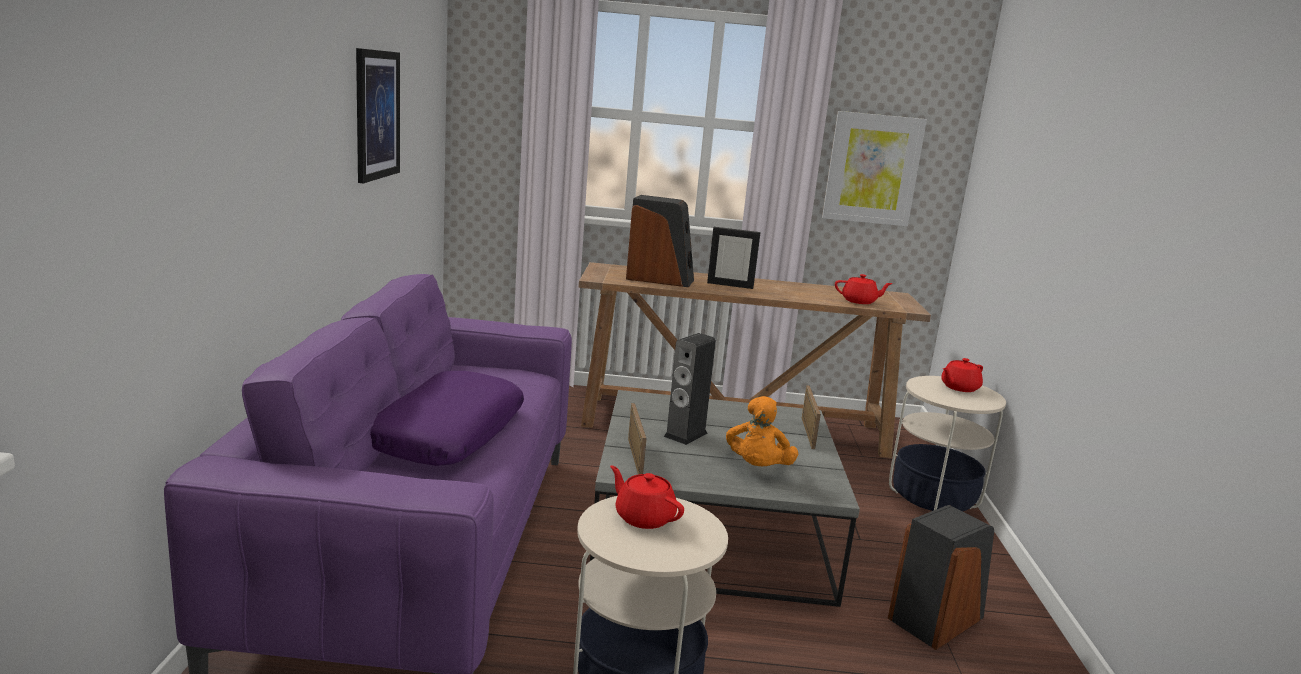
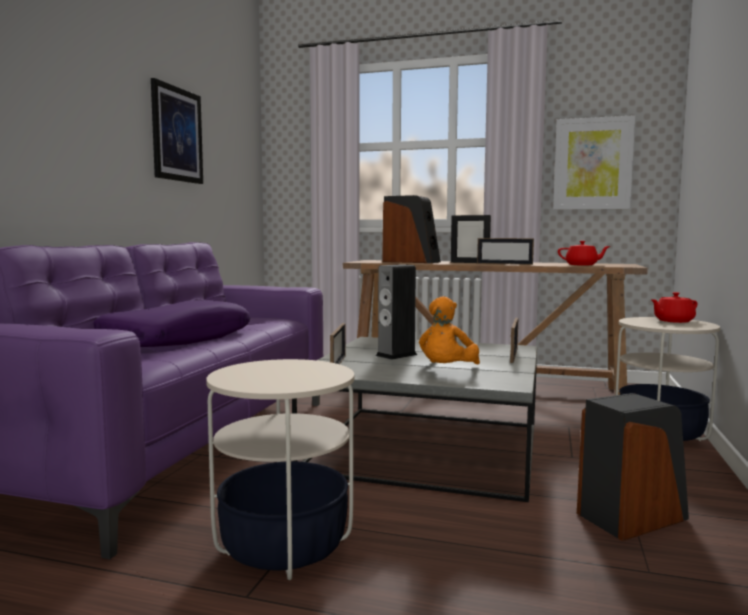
camera: 15 degrees right, 10 degrees down
red teapot [610,465,684,529] -> none
none -> picture frame [477,238,534,265]

